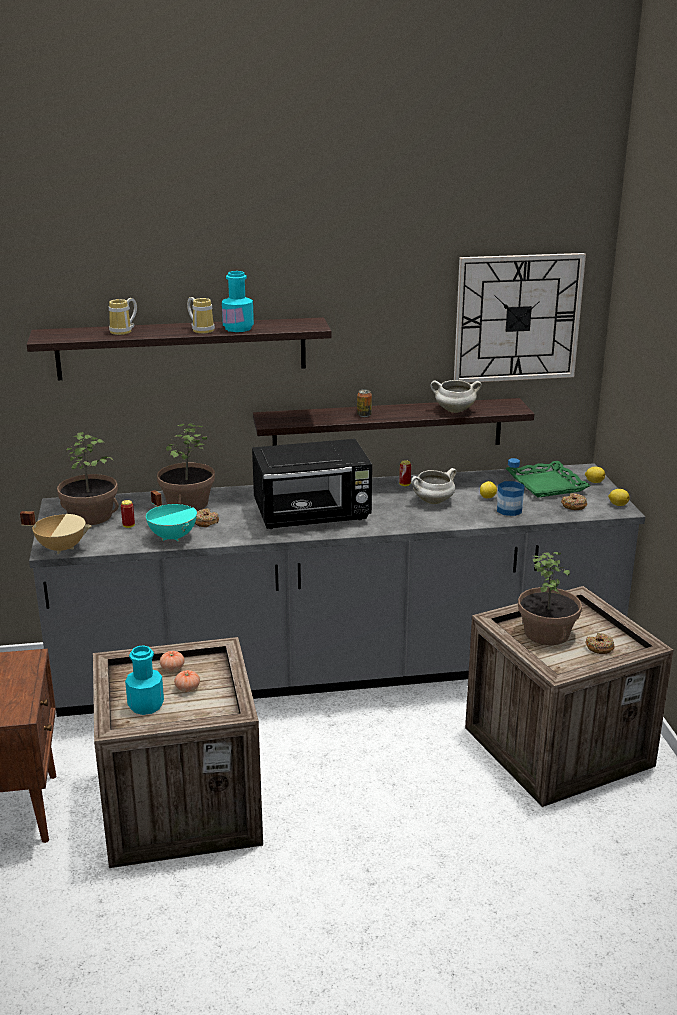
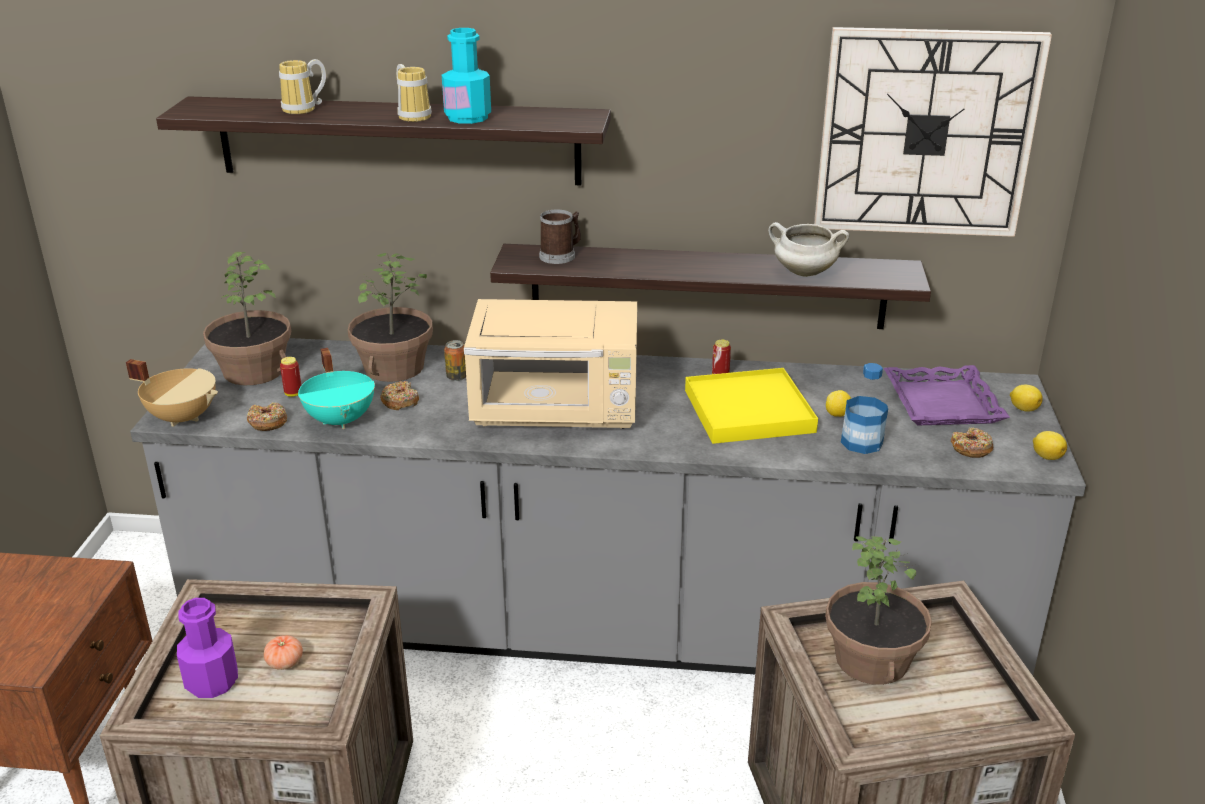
camera: 15 degrees right, 5 degrees up
turquoise bottle [125,645,164,715] -> purple bottle [177,598,238,698]
tomato [160,651,185,672] -> none
black microwave [252,439,372,529] -> beige microwave [464,299,637,429]
can [357,389,372,417] -> can moved to [444,340,466,381]
white cooking pot [411,468,457,504] -> yellow tray [685,368,818,444]
green tray [506,461,591,498] -> purple tray [884,365,1010,425]
donut [585,633,615,654] -> donut moved to [247,402,287,431]
none -> mug [539,210,581,264]

